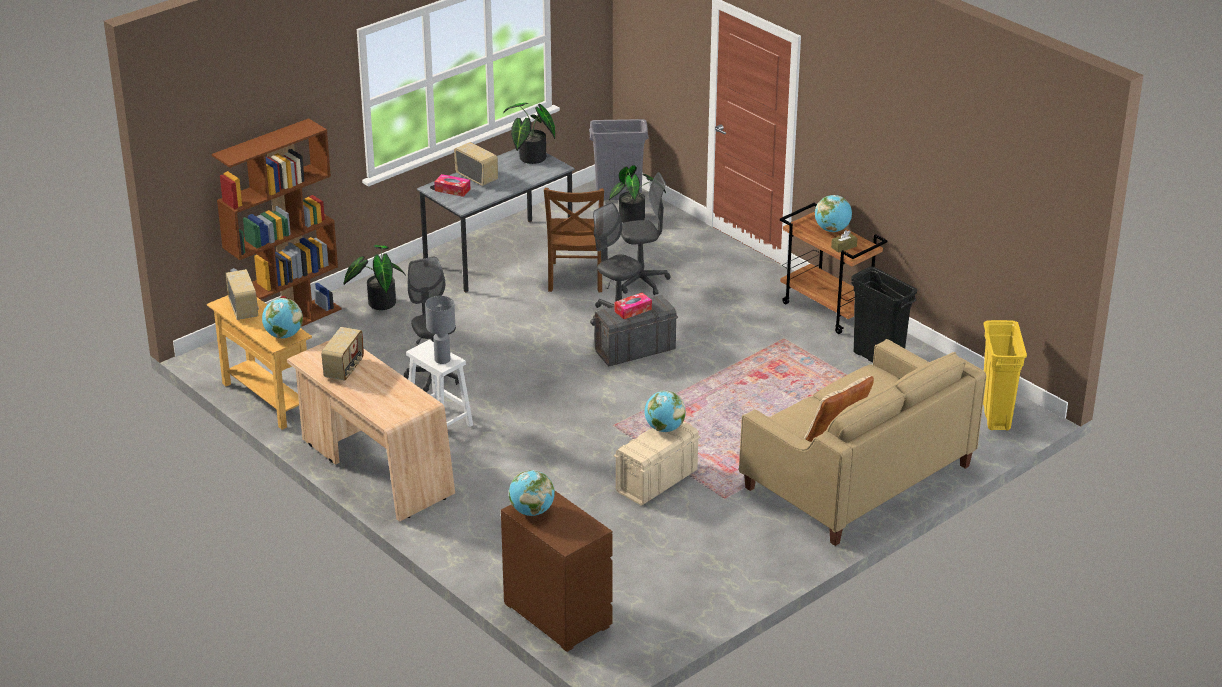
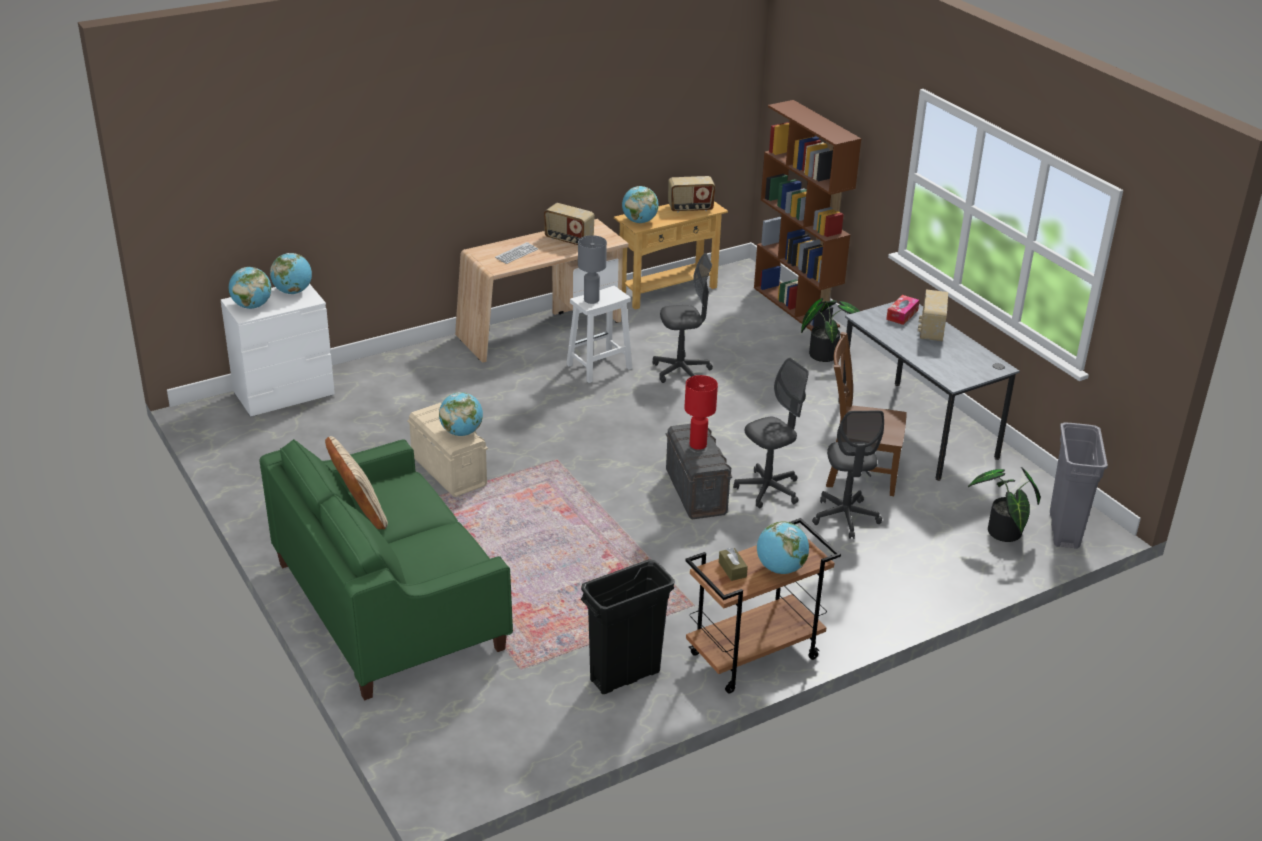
camera: 100 degrees right, 0 degrees up
radio [454,142,498,186] -> radio turned 135 degrees clockwise [918,289,948,341]
brown dresser [501,491,612,652] -> white dresser [221,283,335,417]
potted plant [503,103,555,164] -> none
tissue box [614,293,652,319] -> red table lamp [684,375,718,450]
beige sofa [739,339,986,546] -> green sofa [260,439,513,700]
yellow trash can [983,320,1027,430] -> none
none -> globe [228,267,271,309]
none -> keyboard [495,242,538,264]

